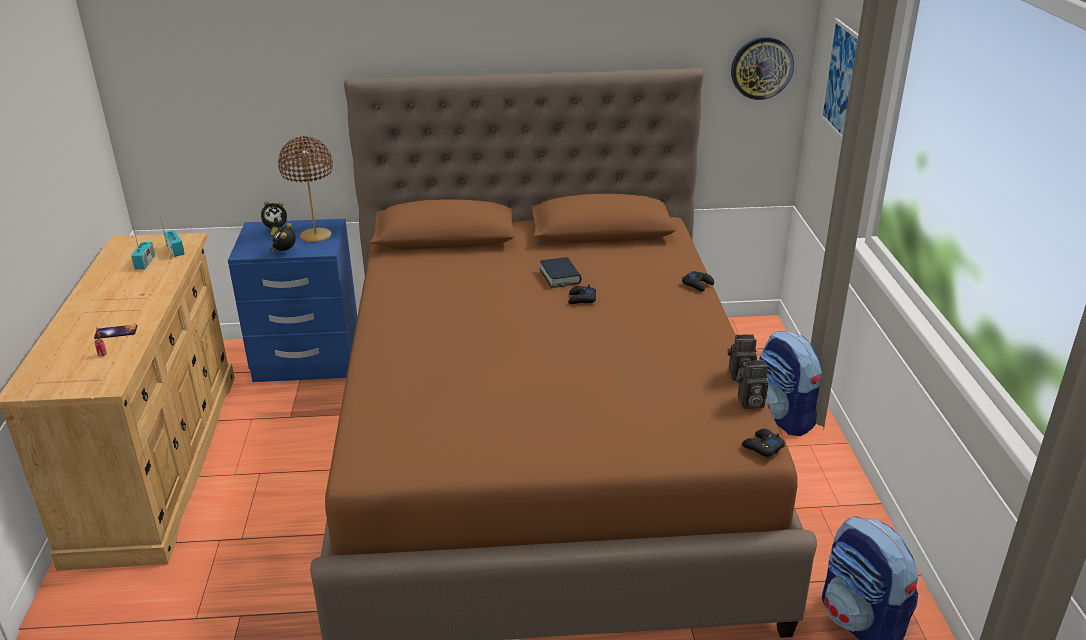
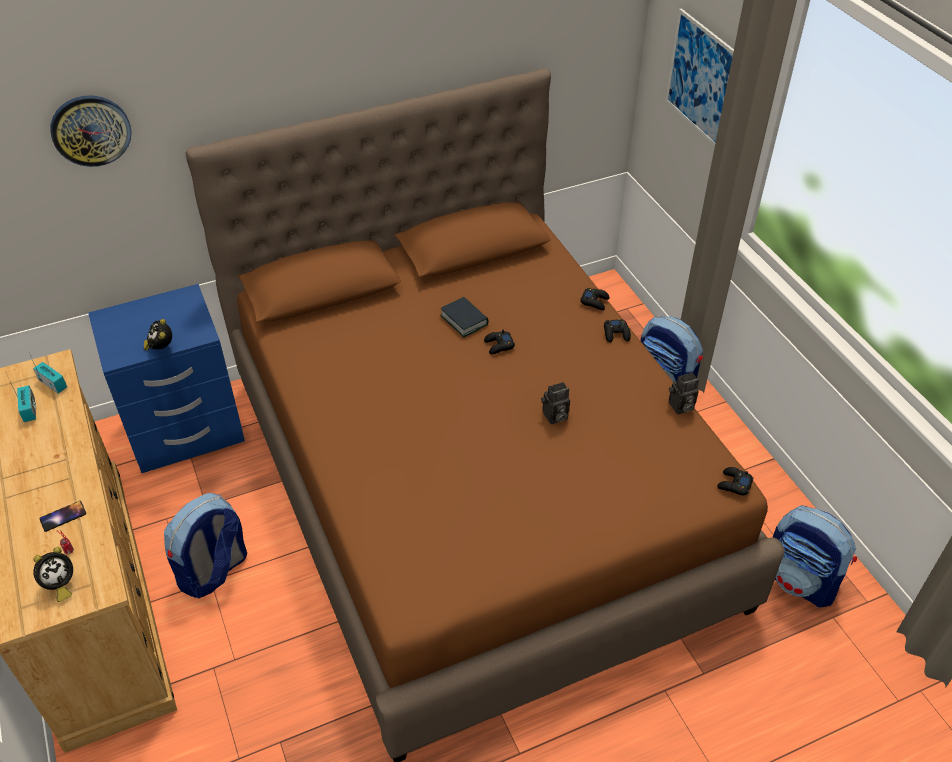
camera: 20 degrees left, 15 degrees up
alarm clock [261,201,287,236] -> alarm clock moved to [33,547,73,602]
brown table lamp [278,136,333,242] -> none
wall clock [731,37,794,100] -> wall clock moved to [50,96,132,167]
camera [737,360,768,409] -> camera moved to [541,382,570,424]
none -> backpack [164,493,247,598]
none -> black game controller [604,319,631,343]

